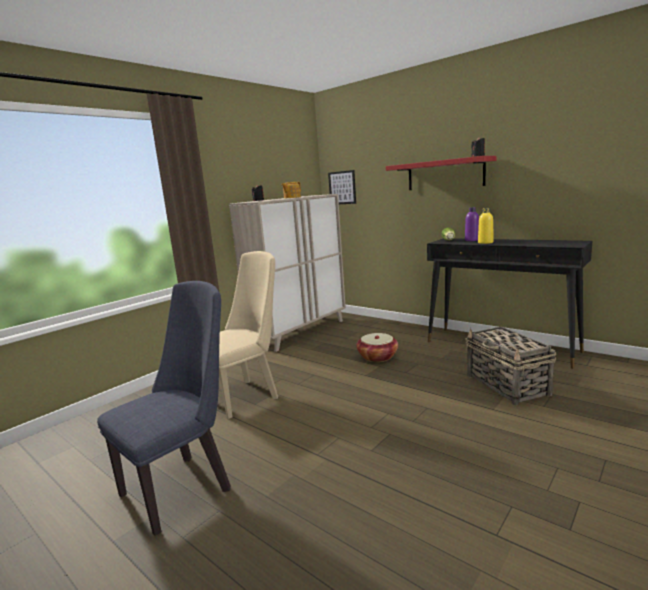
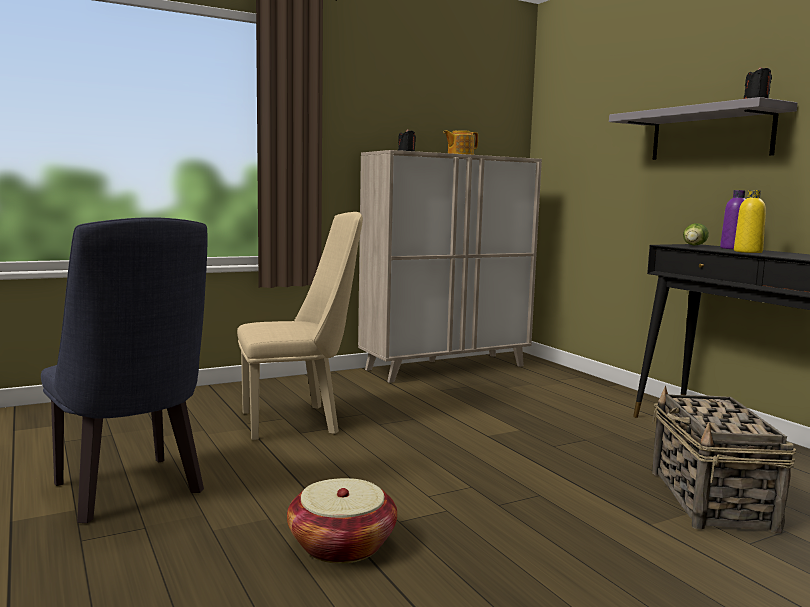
camera: 20 degrees right, 5 degrees down
blue chair [97,281,231,536] -> blue chair turned 75 degrees clockwise [41,217,207,523]
picture [328,170,356,204] -> none
basket [357,333,398,362] -> basket moved to [287,478,397,564]
red shelf [386,156,497,190] -> grey shelf [609,97,797,160]

